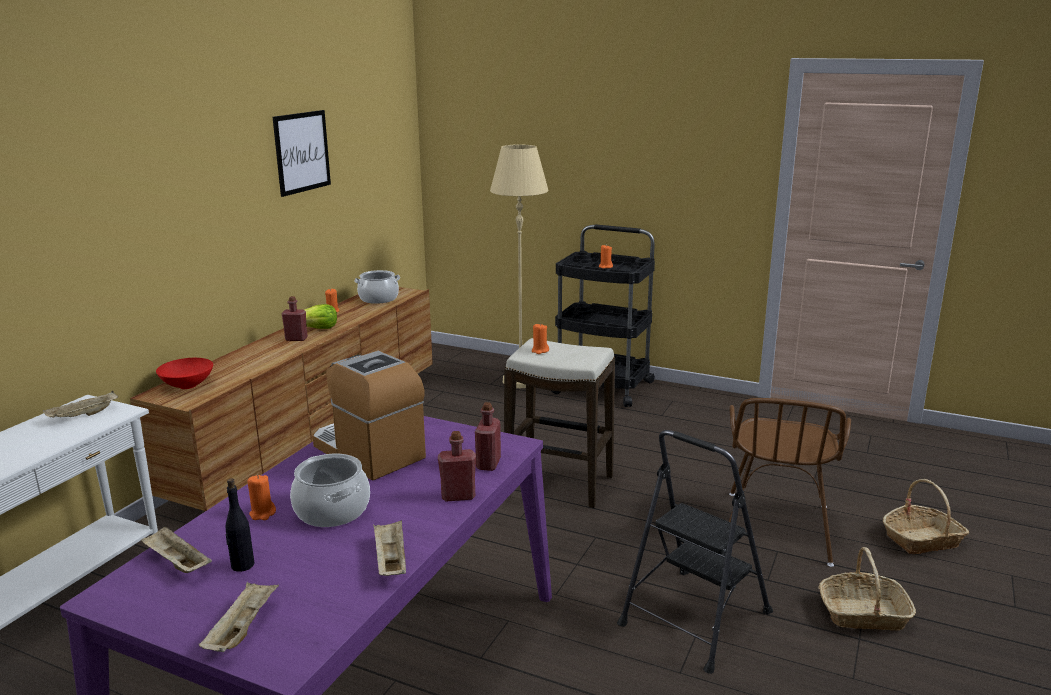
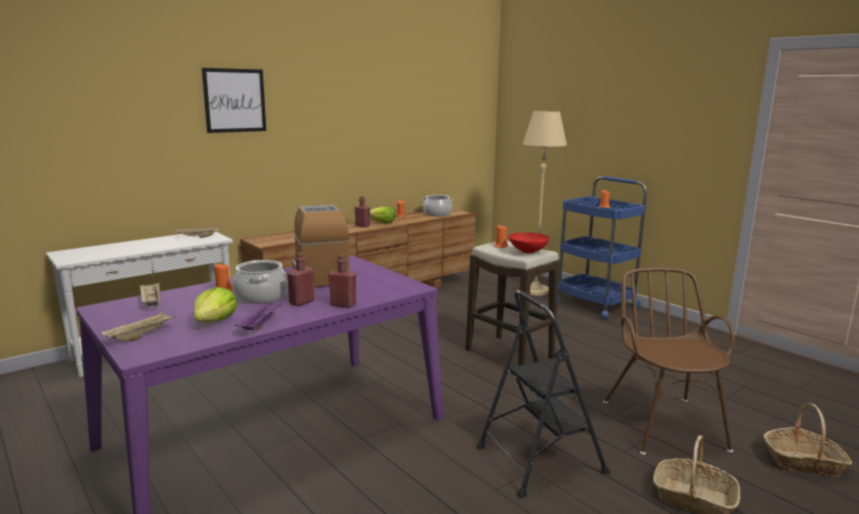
camera: 25 degrees right, 5 degrees down
red bowl [156,358,213,389] -> red bowl moved to [509,232,550,254]
black bottle [225,478,255,572] -> none
picture [273,110,331,197] -> picture moved to [202,68,266,133]
beige tray [374,520,406,576] -> purple tray [234,302,283,330]
red bottle [475,402,501,471] -> red bottle moved to [287,252,315,306]
black cart [551,224,655,407] -> blue cart [557,176,647,319]
brown chair [729,398,851,567] -> brown chair turned 135 degrees clockwise [603,267,735,455]
none -> lettuce [194,287,237,322]

